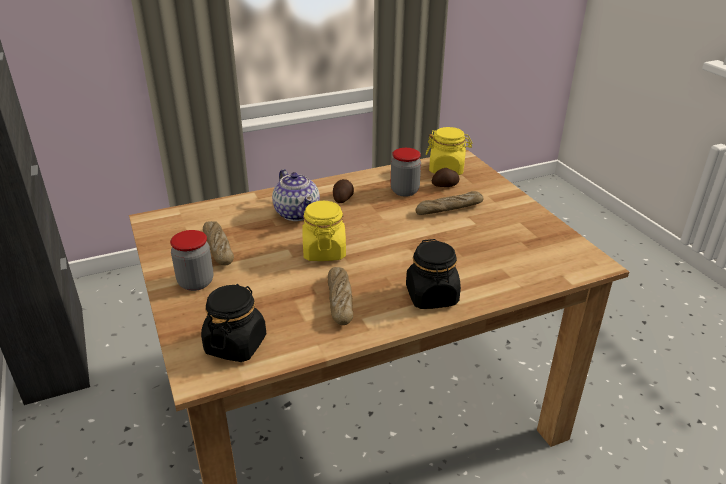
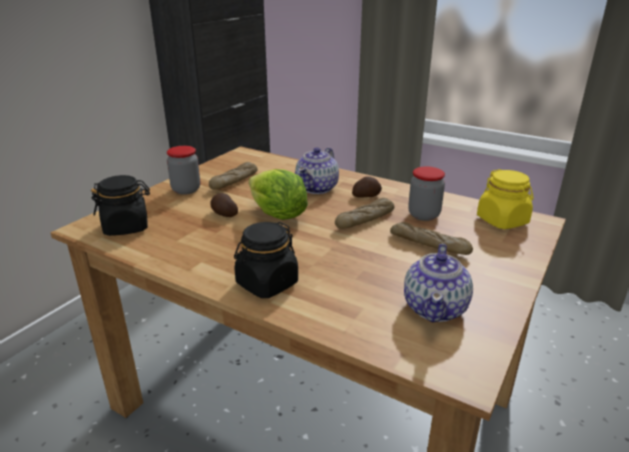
camera: 55 degrees right, 5 degrees down
yellow jar [302,201,346,261] -> lettuce [249,169,308,220]
bread [328,267,353,325] -> bread moved to [335,198,395,229]
potato [432,168,459,187] -> potato moved to [210,193,238,217]
none -> teapot [404,244,473,322]

